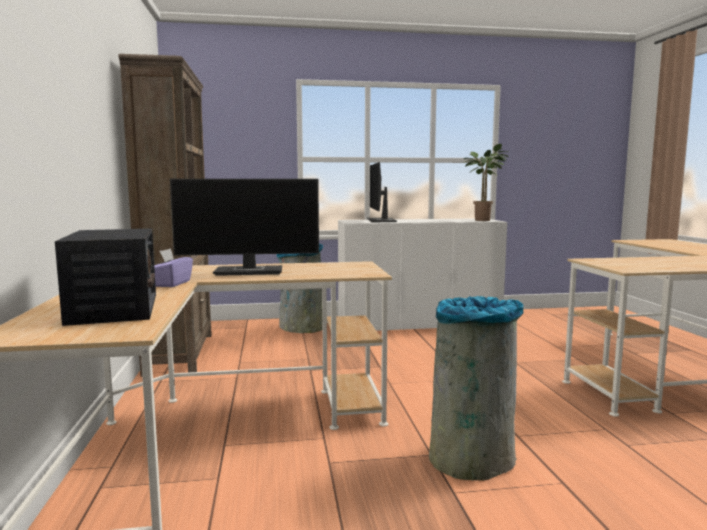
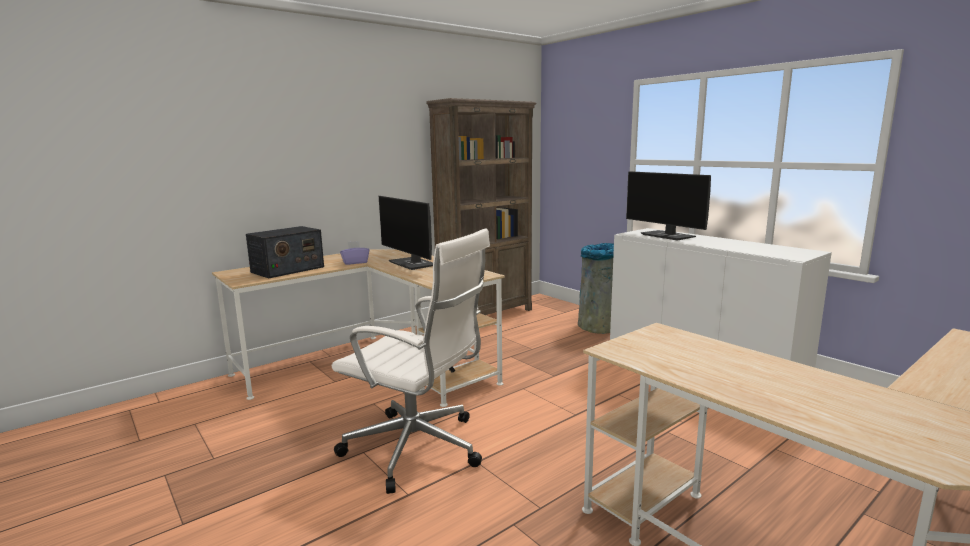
camera: 60 degrees right, 5 degrees up
monitor [367,162,397,222] -> monitor turned 90 degrees counterclockwise [626,171,711,241]
grey trash can [429,296,523,481] -> white office chair [332,228,490,494]
potted plant [463,144,509,221] -> none

